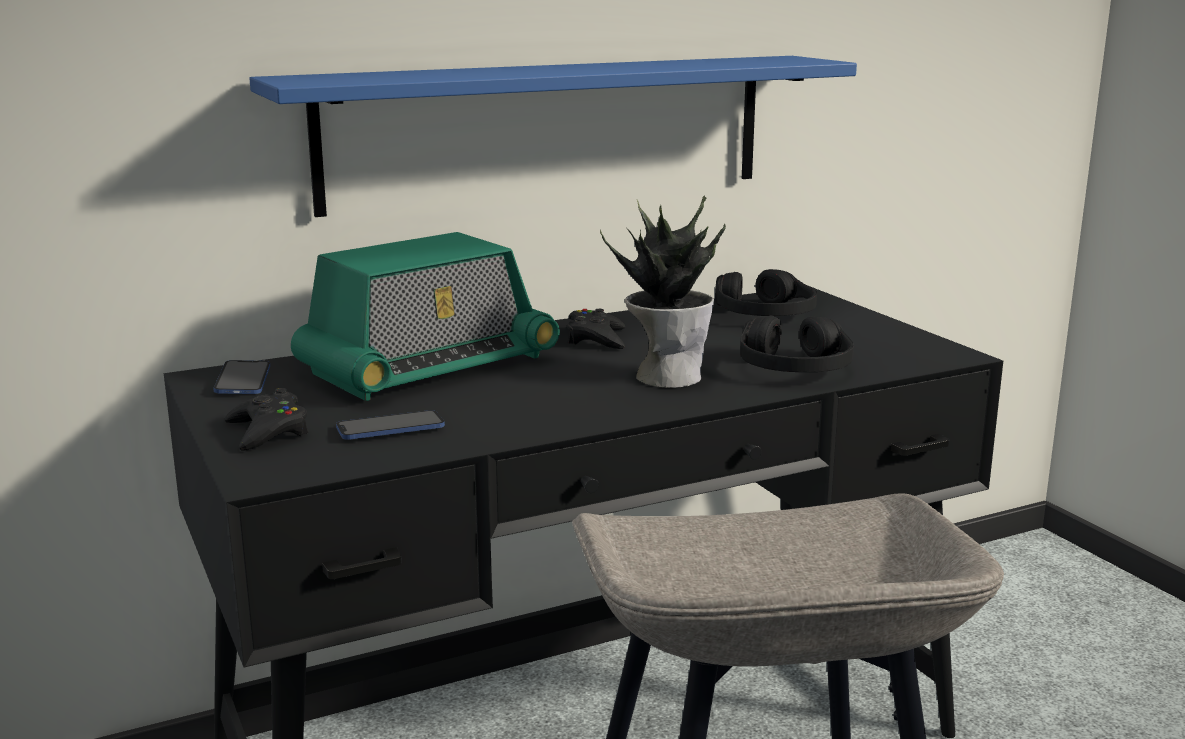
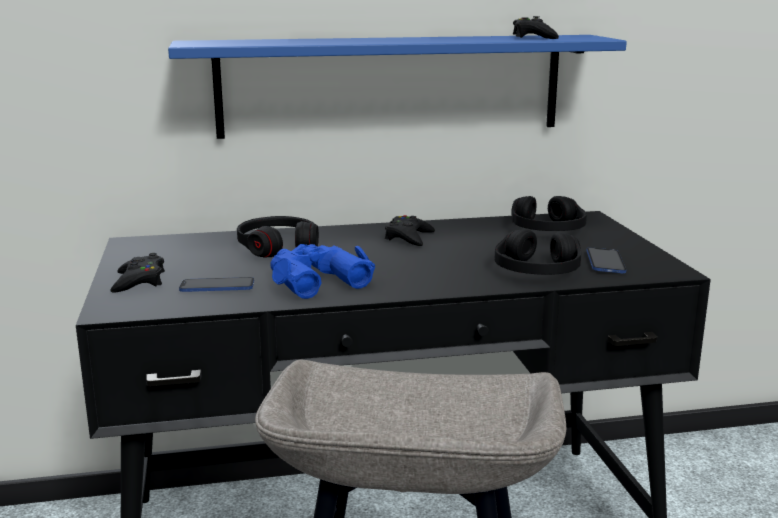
camera: 15 degrees right, 0 degrees up
phone [214,360,270,394] -> phone moved to [586,247,626,273]
radio [291,232,560,401] -> black headphones [237,216,319,258]
potted plant [600,196,726,388] -> none
none -> blue binoculars [270,244,375,299]
none -> black game controller [513,16,559,39]

